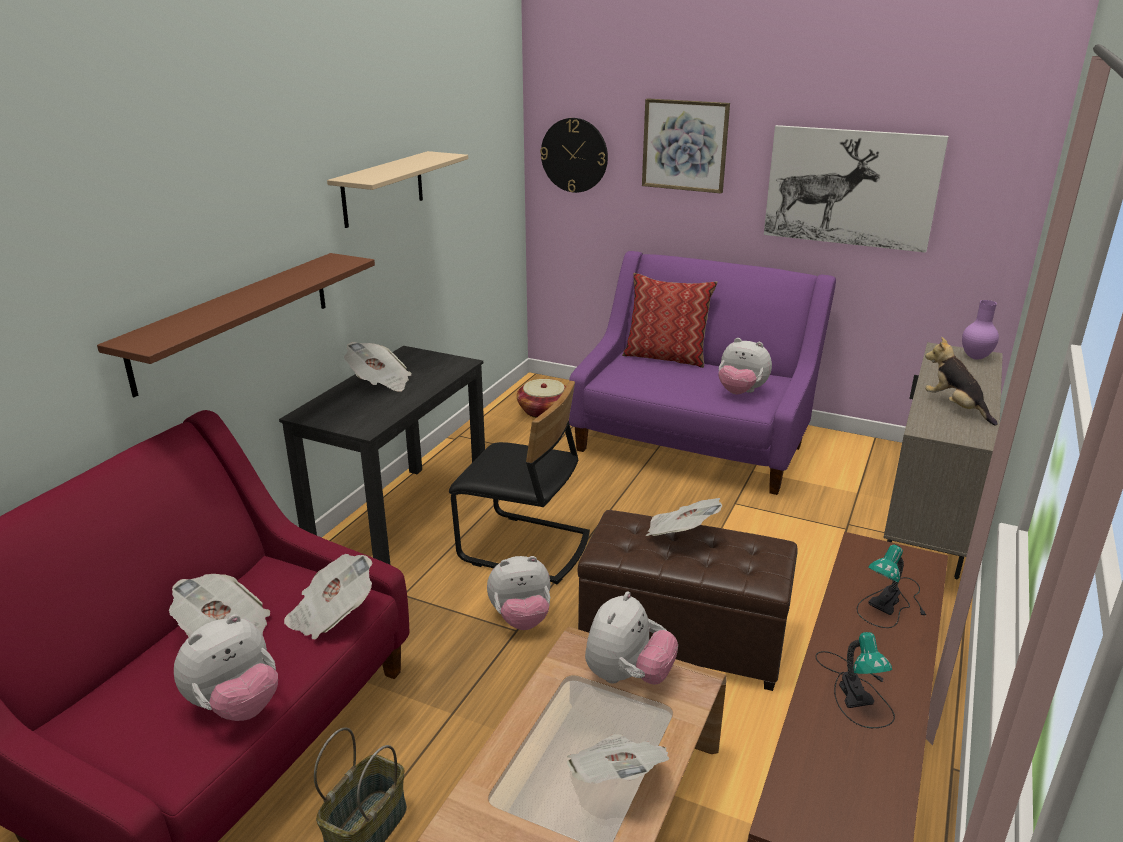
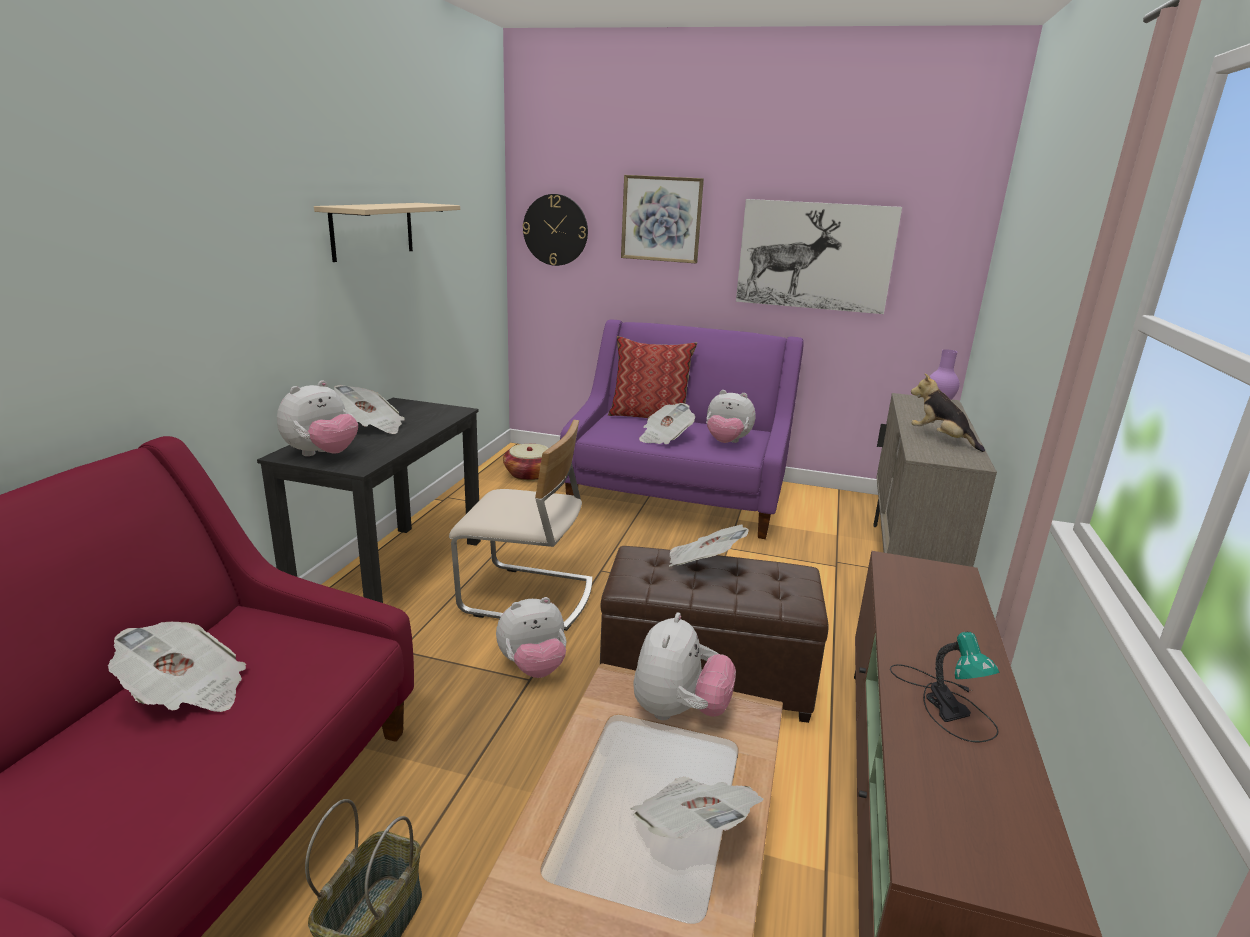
camera: 10 degrees left, 5 degrees down
brown shelf [97,253,375,397] -> none
plush toy [174,614,278,721] -> plush toy moved to [277,380,358,456]
newspaper [284,554,373,639] -> newspaper moved to [639,403,695,444]
black chair [449,381,590,584] -> beige chair [449,420,592,631]
table lamp [857,545,926,628] -> none

